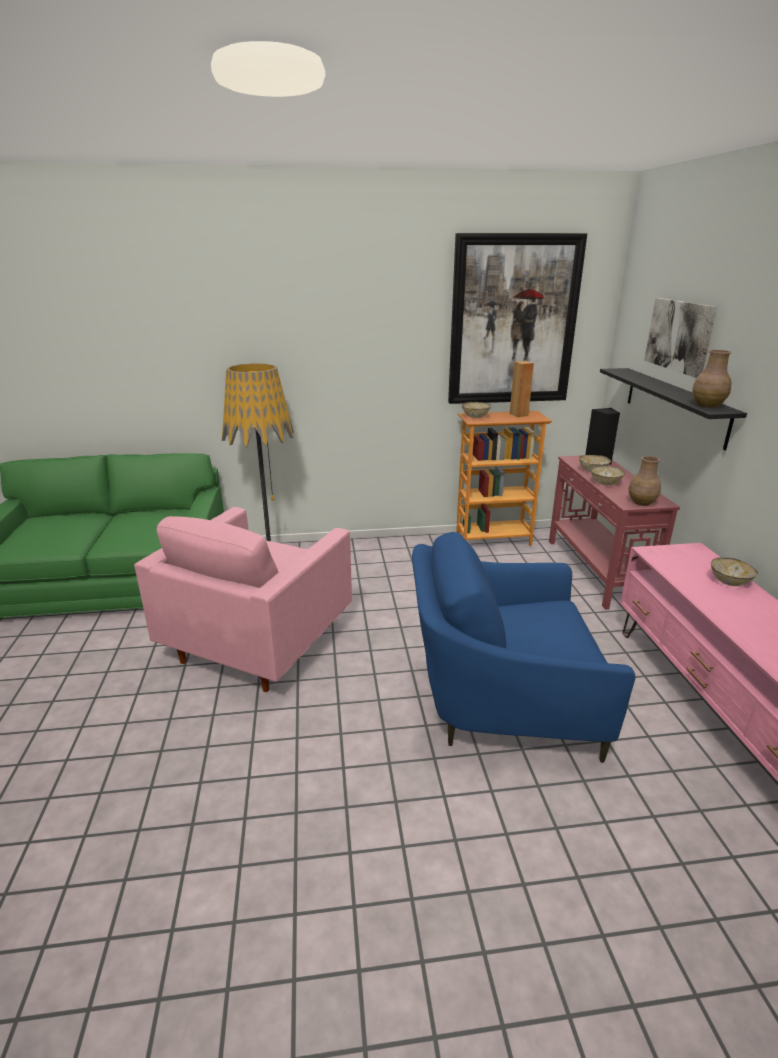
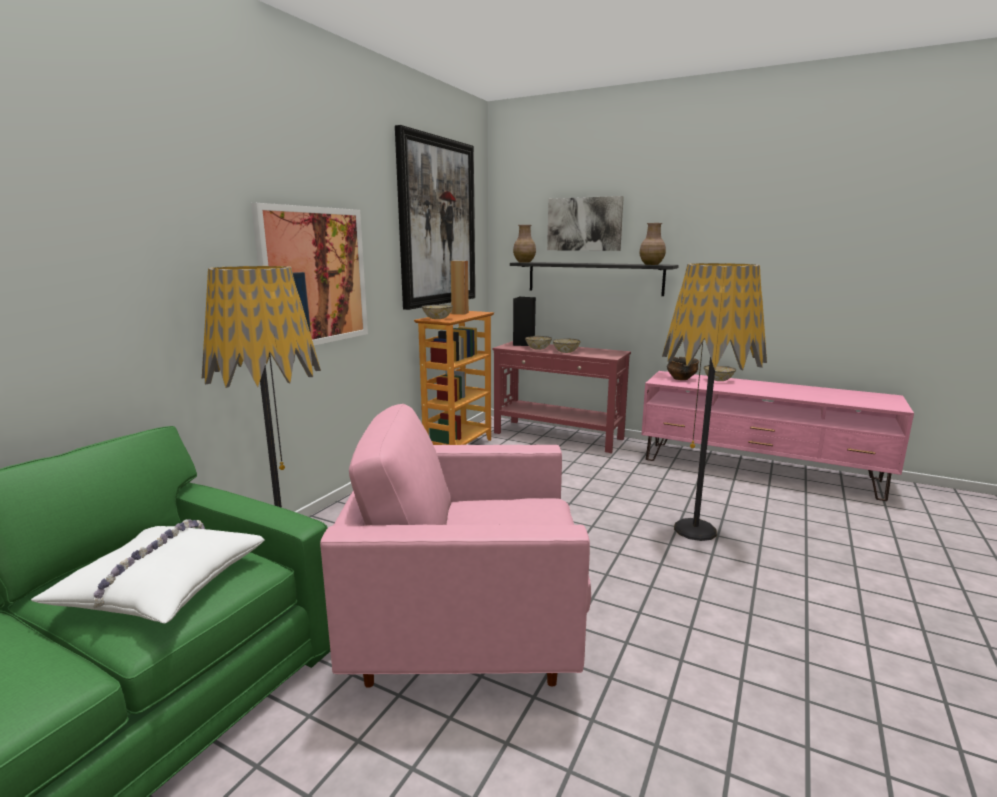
camera: 55 degrees left, 10 degrees down
pink armchair [134,507,352,692] -> pink armchair turned 120 degrees clockwise [320,404,591,688]
blue armchair [412,532,635,763] -> floor lamp [662,263,767,541]
brown vase [629,456,661,506] -> brown vase moved to [513,225,536,262]
none -> white pillow [31,519,265,624]
none -> picture [251,203,368,346]
none -> bowl [667,357,699,380]

